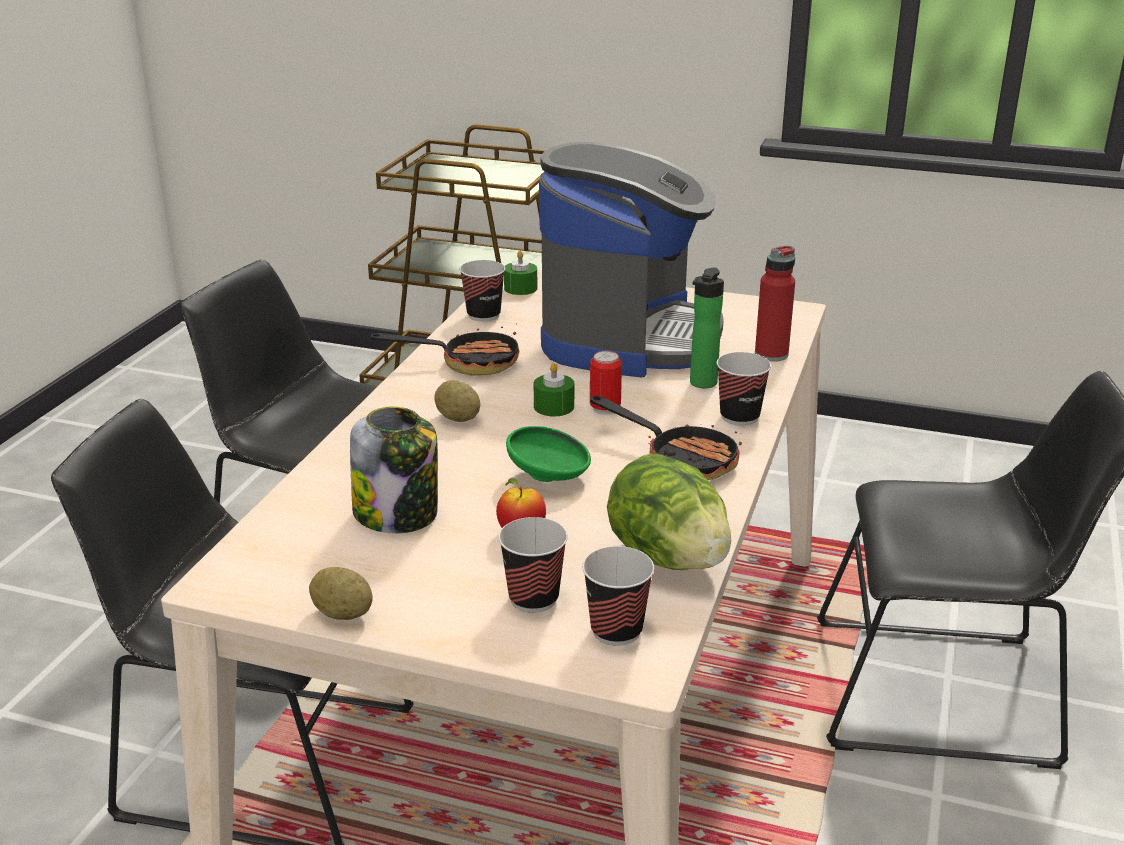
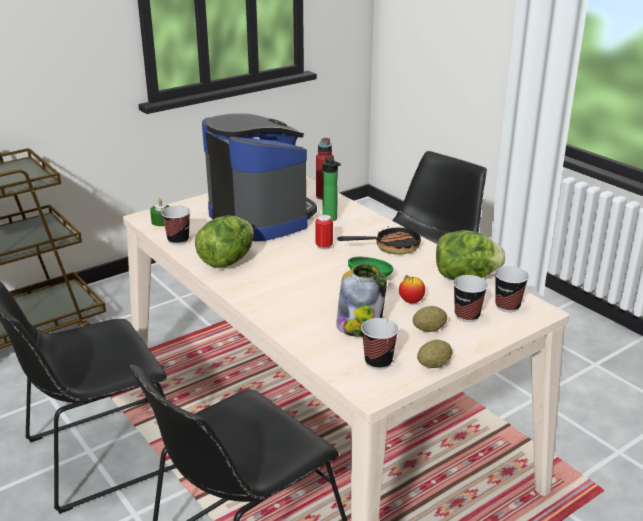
camera: 55 degrees left, 0 degrees up
frying pan [371,327,519,376] -> lettuce [195,215,254,268]
potato [434,380,480,422] -> potato moved to [413,306,447,332]
green candle [534,363,574,416] -> none
cup [717,352,771,426] -> cup moved to [361,318,399,370]

